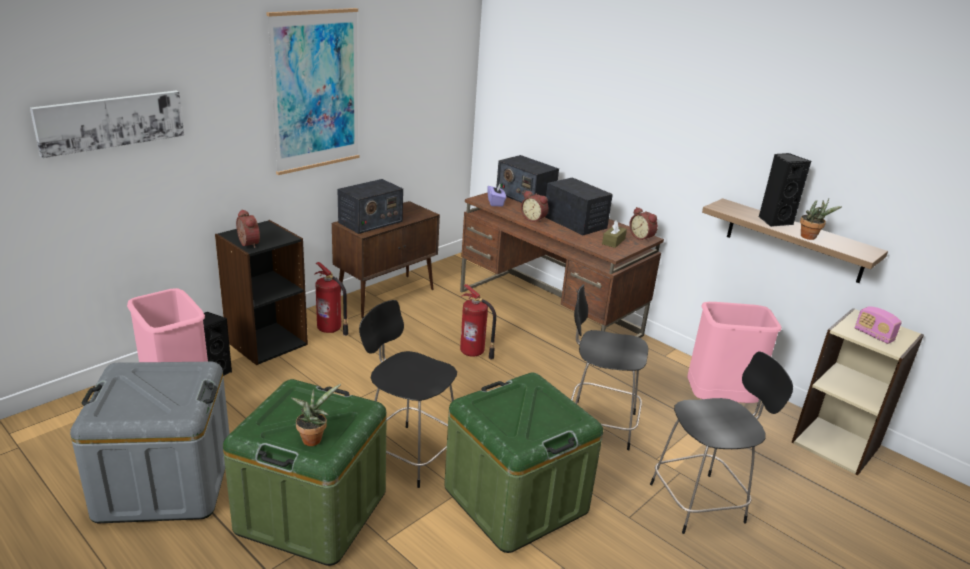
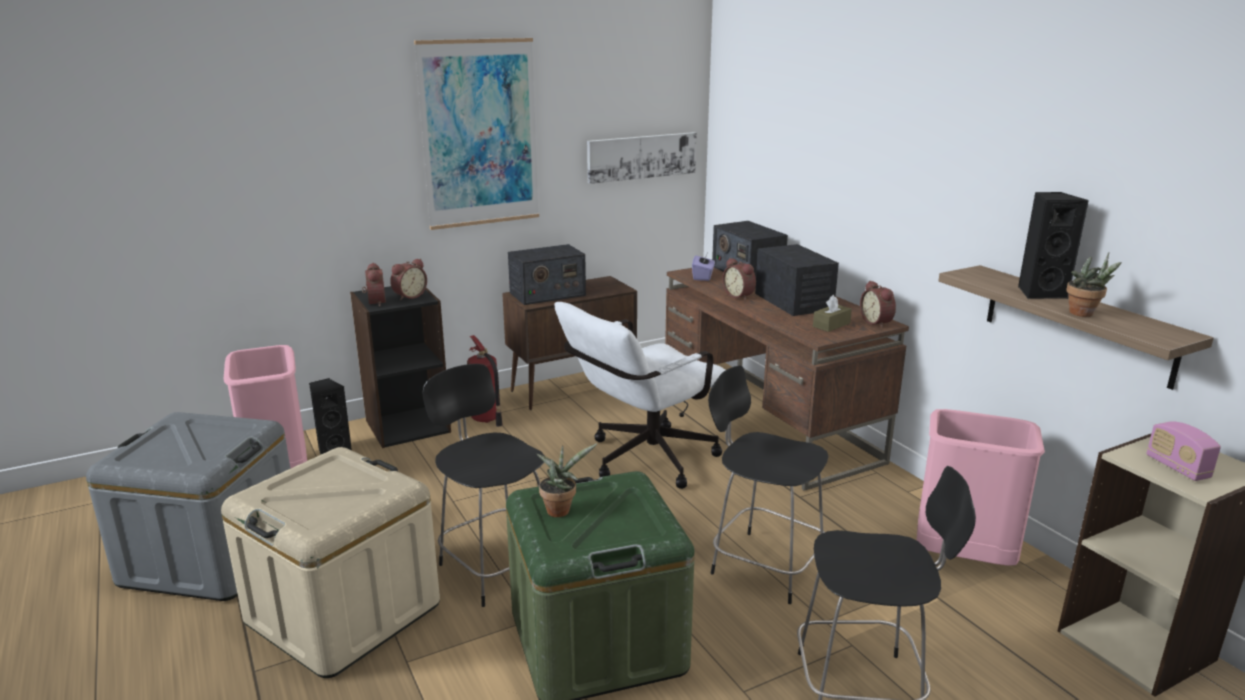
camera: 20 degrees right, 5 degrees down
picture [30,90,184,158] -> picture moved to [587,132,697,184]
green storage box [223,379,387,566] -> beige storage box [221,447,440,678]
potted plant [291,384,341,446] -> potted plant moved to [537,444,597,517]
fire extinguisher [460,284,496,360] -> white office chair [555,302,726,489]
none -> alarm clock [390,258,427,300]

